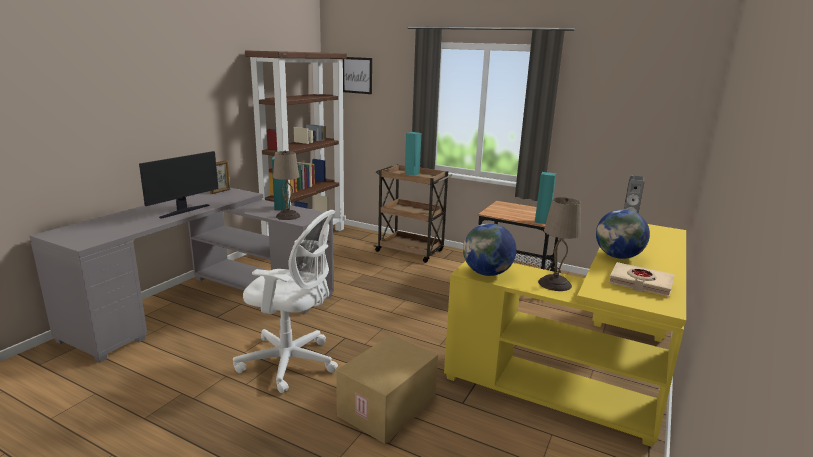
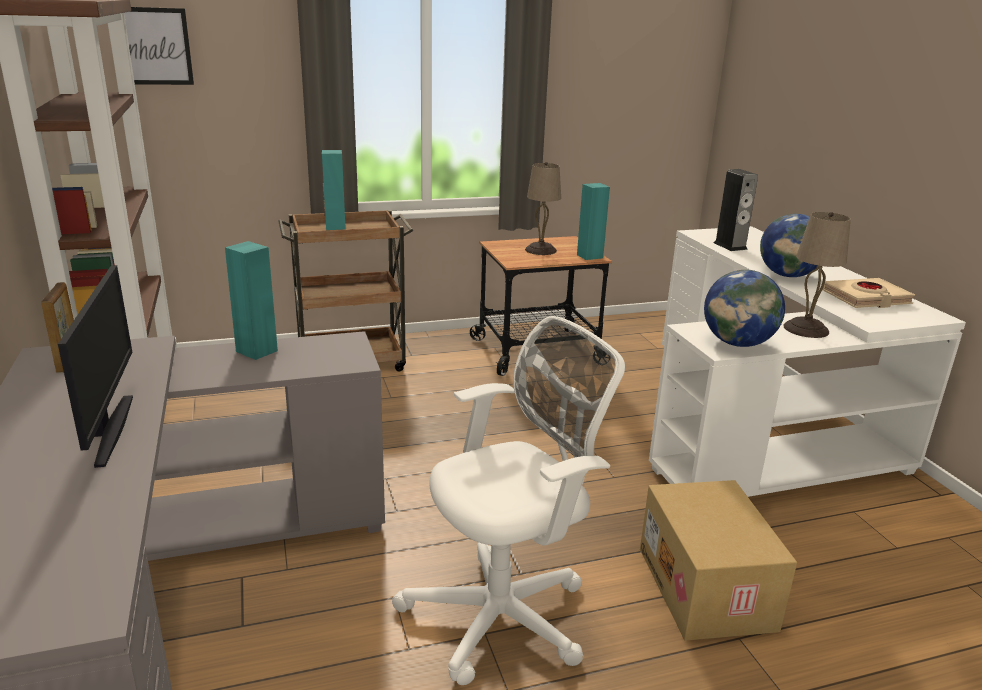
camera: 45 degrees left, 5 degrees up
beige table lamp [273,150,300,220] -> beige table lamp moved to [525,162,561,255]
yellow desk [444,224,686,447] -> white desk [649,226,966,497]

